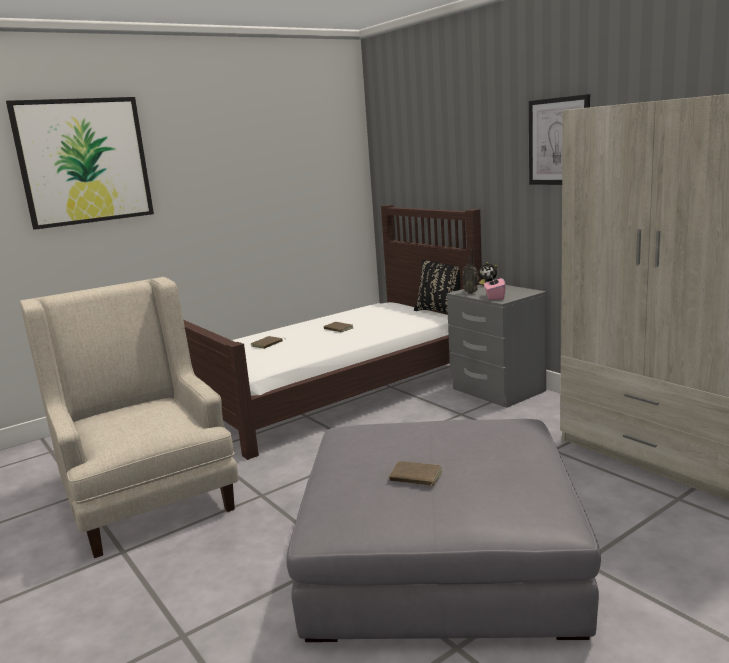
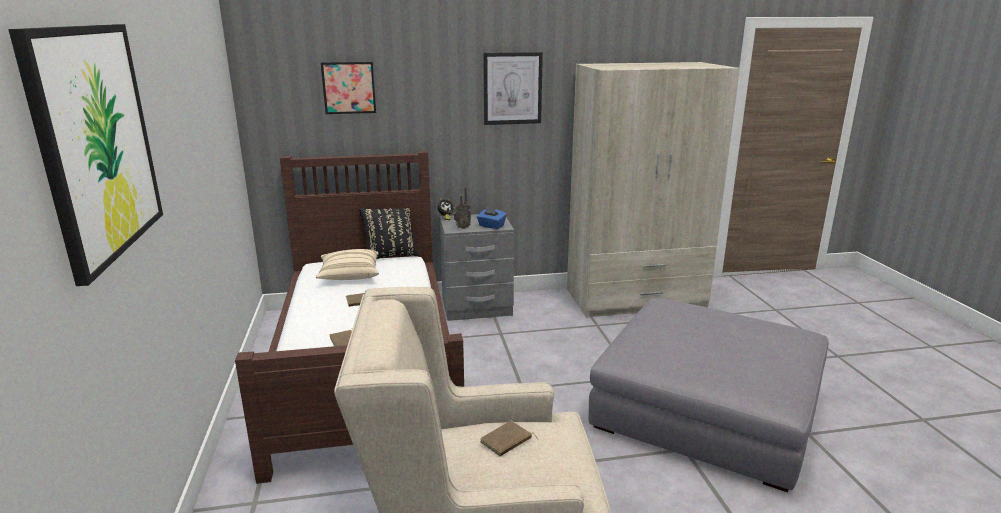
camera: 65 degrees left, 5 degrees up
brown book [389,461,442,488] -> brown book moved to [480,421,538,456]
pink tissue box [484,275,506,300] -> blue tissue box [477,207,506,229]
none -> beige pillow [316,249,379,280]
none -> picture [321,62,376,114]

